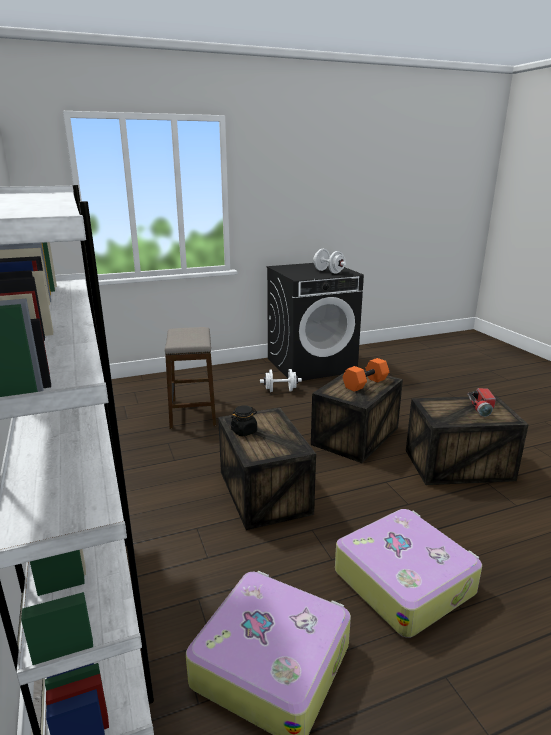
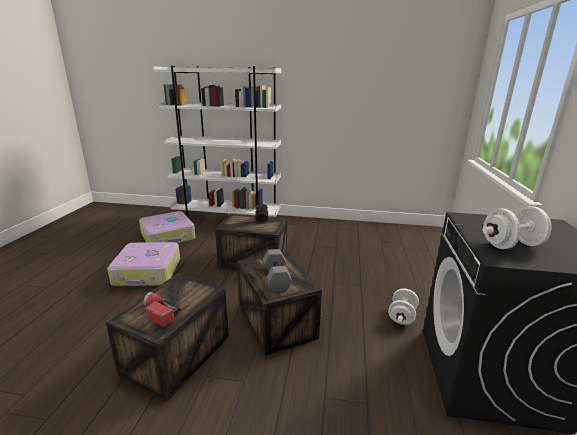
camera: 120 degrees right, 0 degrees up
stool [165,327,216,429] -> none
orange dumbbell [343,358,389,392] -> grey dumbbell [263,249,292,292]

